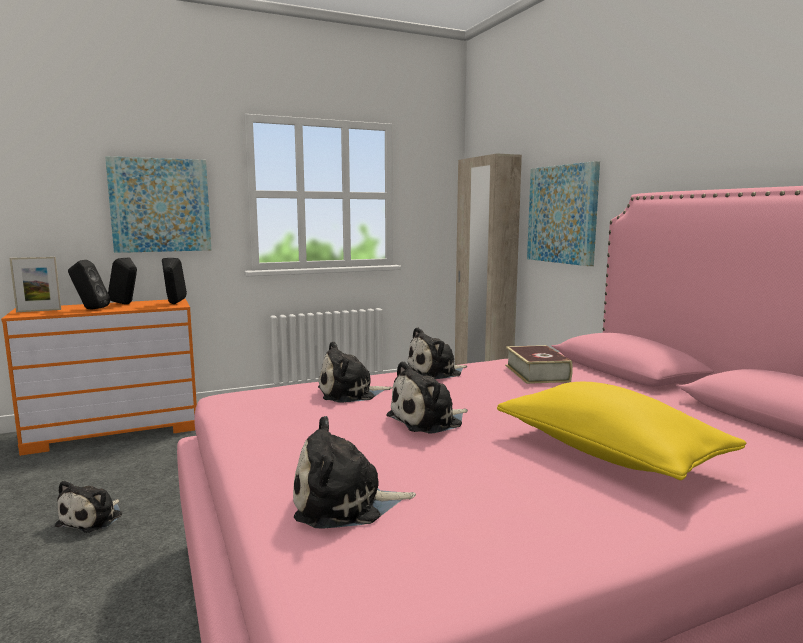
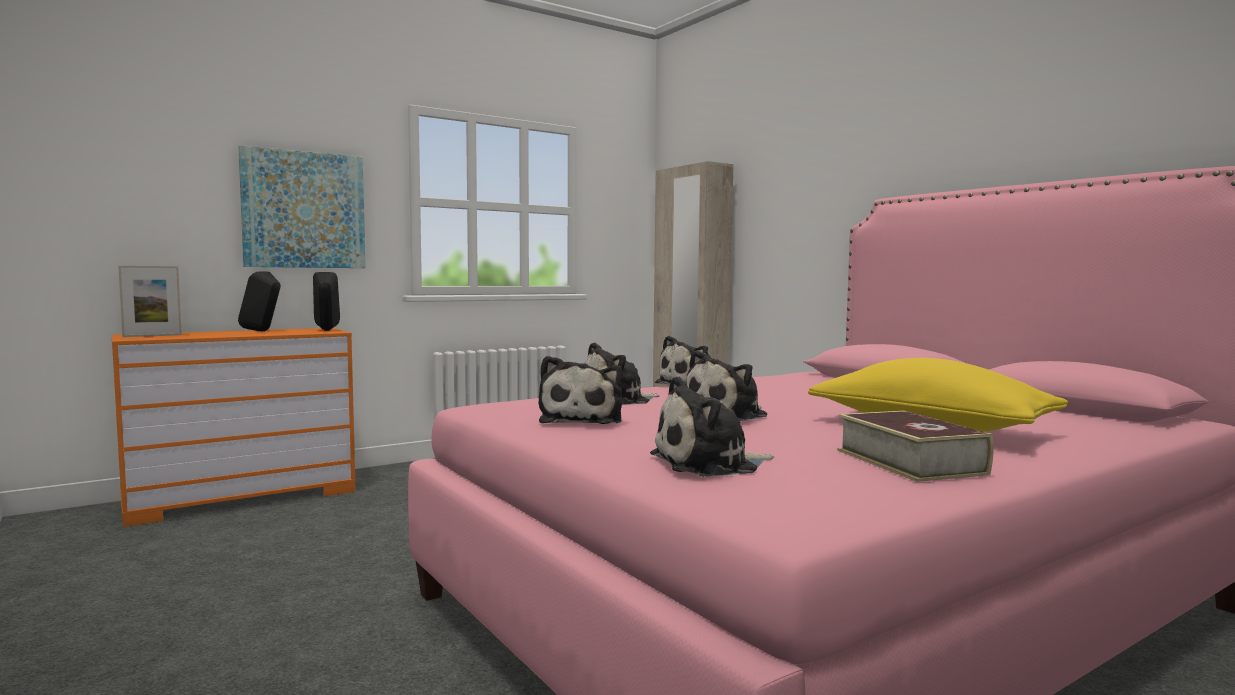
camera: 10 degrees left, 5 degrees down
plush toy [55,480,122,533] -> plush toy moved to [539,356,622,424]
black speaker [68,260,110,310] -> none
book [505,345,573,384] -> book moved to [837,411,994,482]
picture [527,161,600,266] -> none

